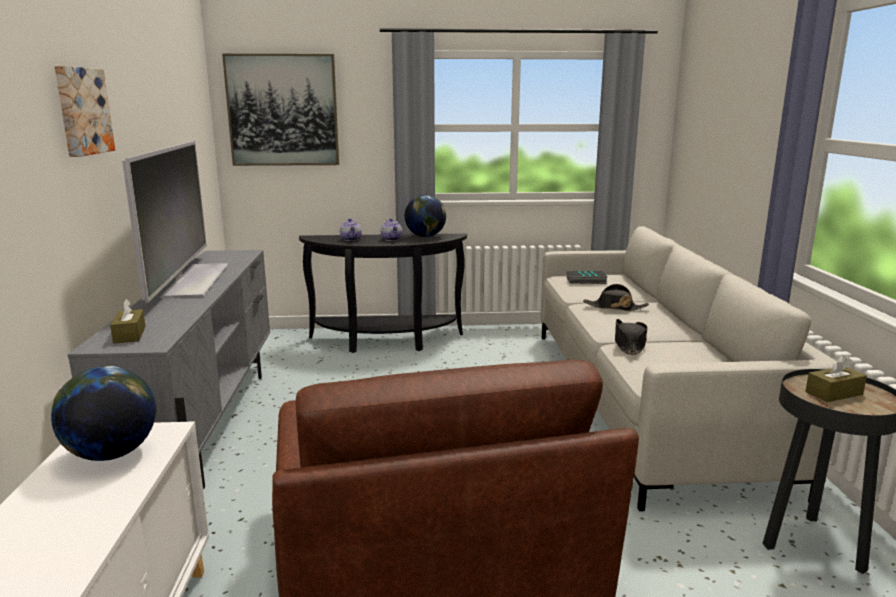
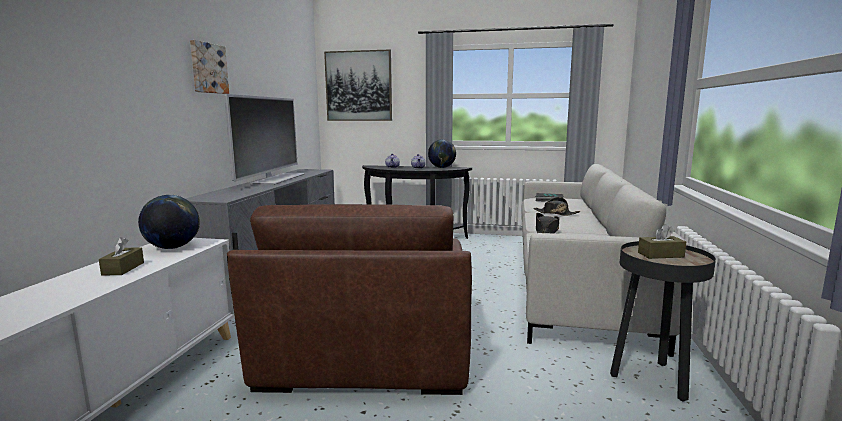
camera: 15 degrees right, 5 degrees down
brown tissue box [110,298,146,343] -> brown tissue box moved to [99,237,144,275]

